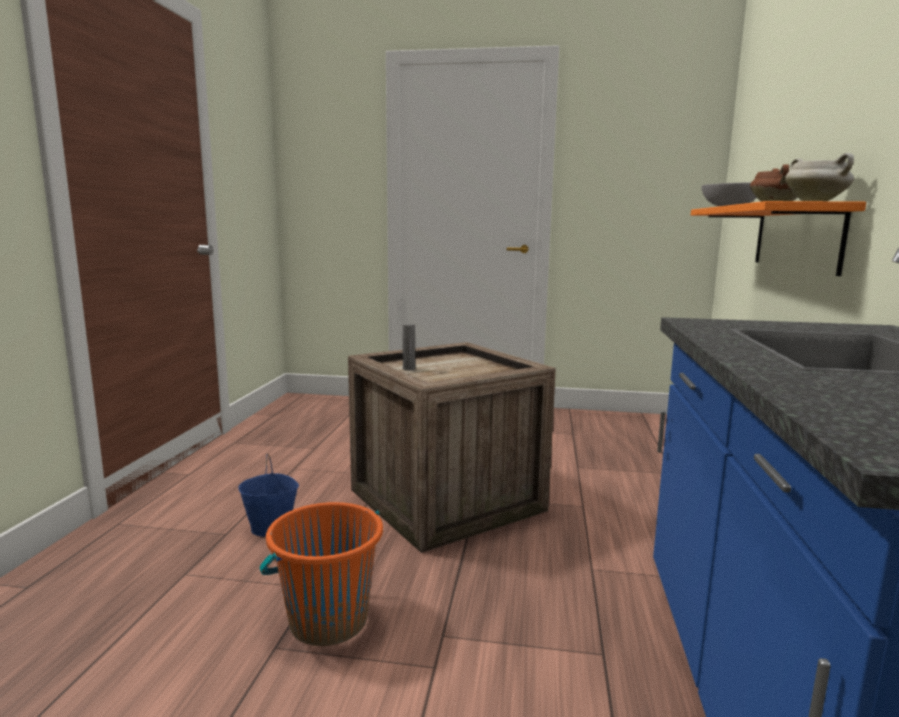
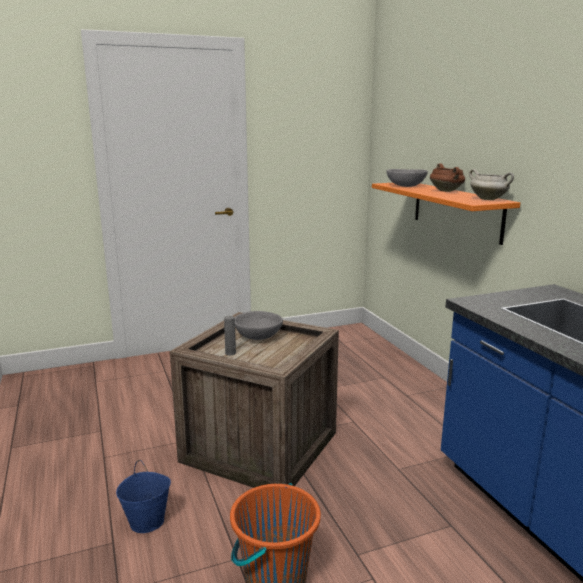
camera: 30 degrees left, 5 degrees up
none -> grey bowl [235,311,283,340]

